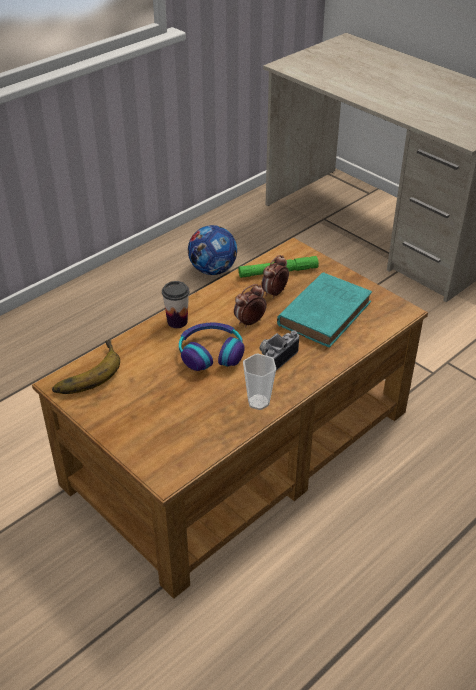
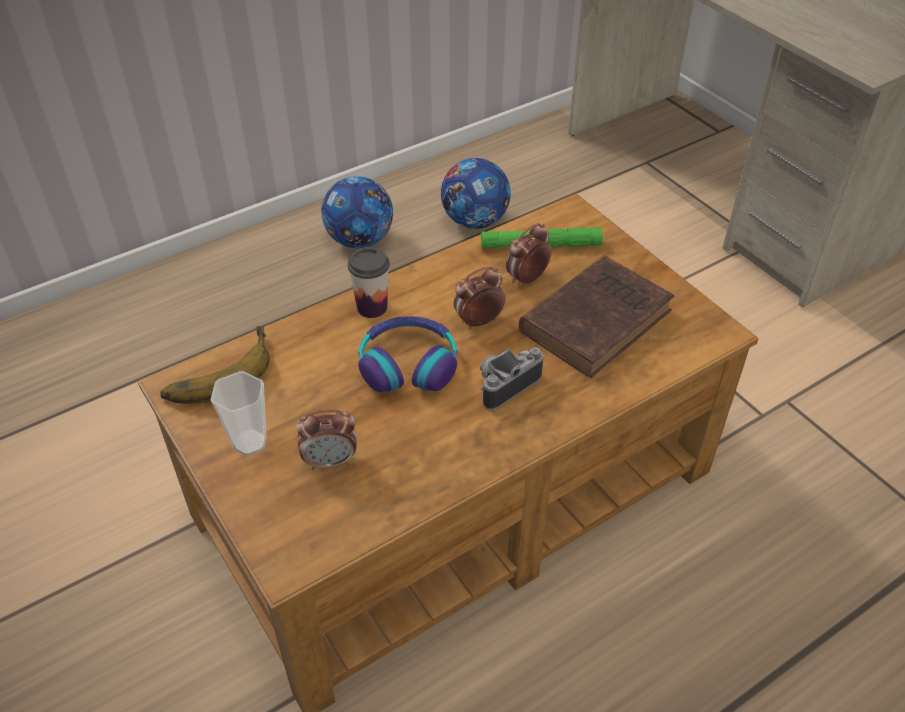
camera: 10 degrees right, 5 degrees up
cup [243,354,276,410] -> cup moved to [210,371,266,456]
turquoise book [277,272,372,347] -> brown book [519,255,674,378]
none -> alarm clock [296,409,356,470]
none -> football [321,176,393,248]

